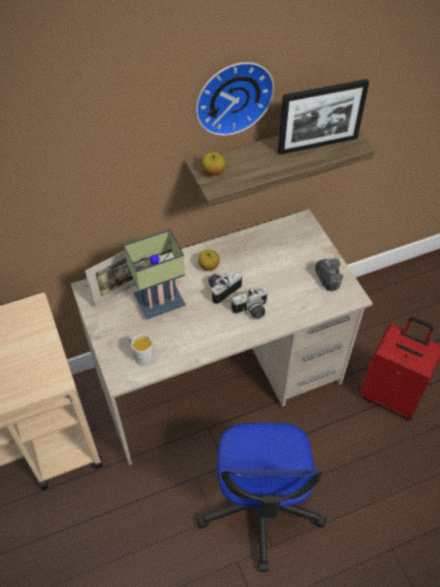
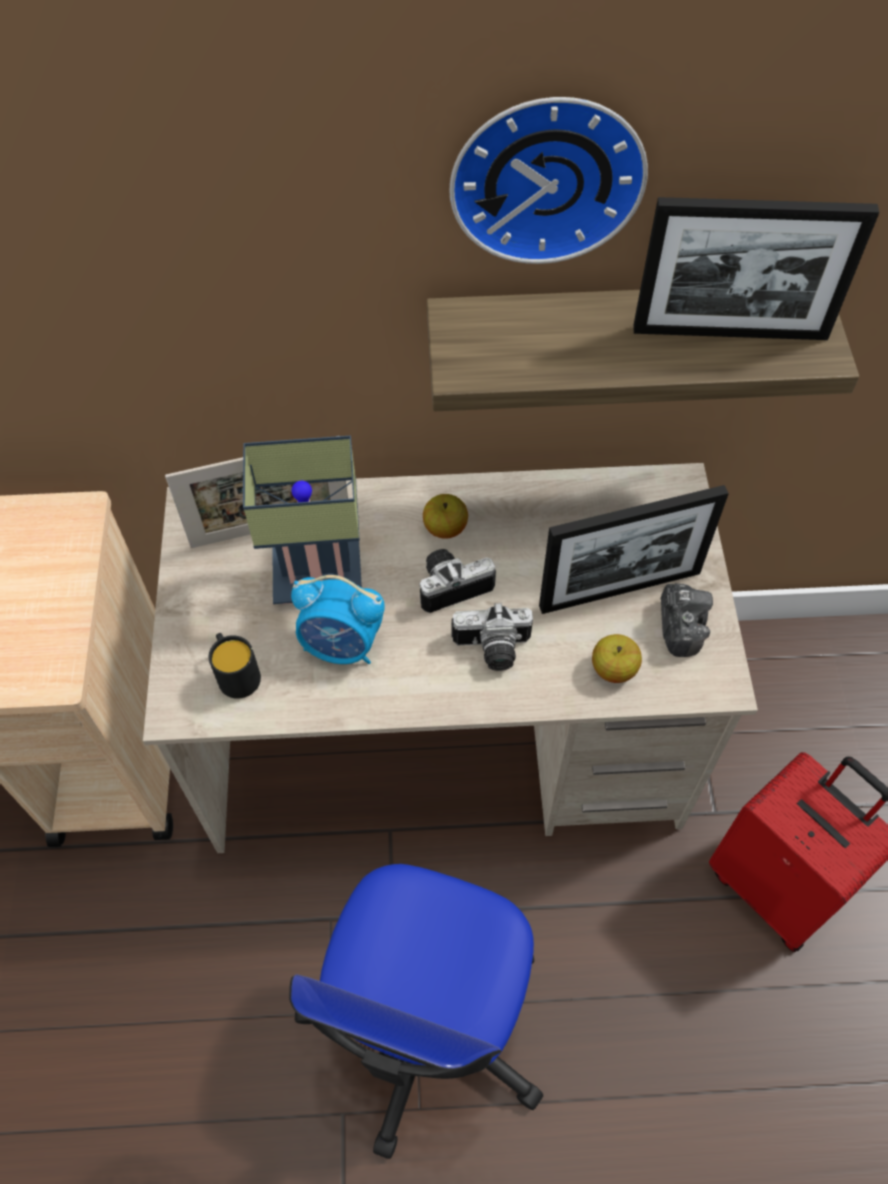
camera: 20 degrees right, 5 degrees up
white mug [129,334,154,366] -> black mug [209,633,261,699]
apple [202,152,226,176] -> apple moved to [592,634,642,683]
none -> alarm clock [291,575,385,664]
none -> picture frame [539,485,729,614]

